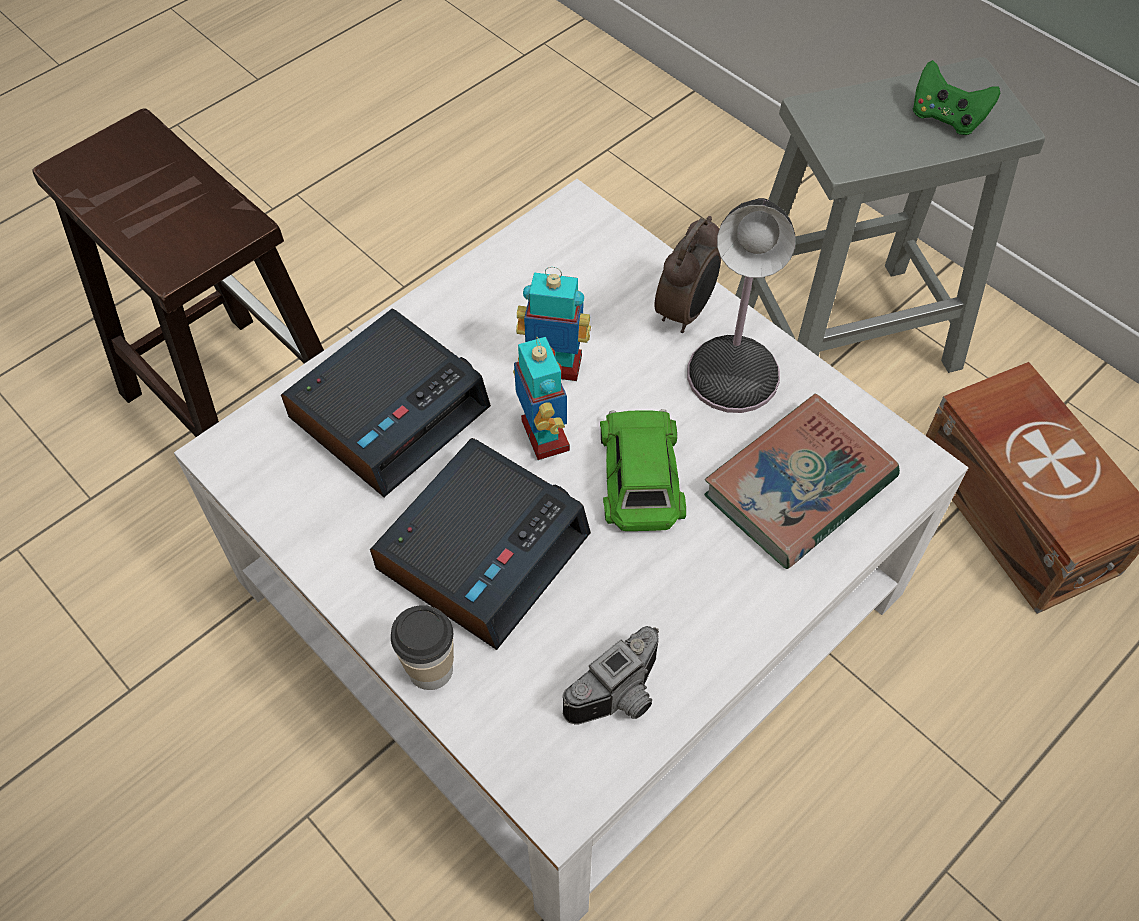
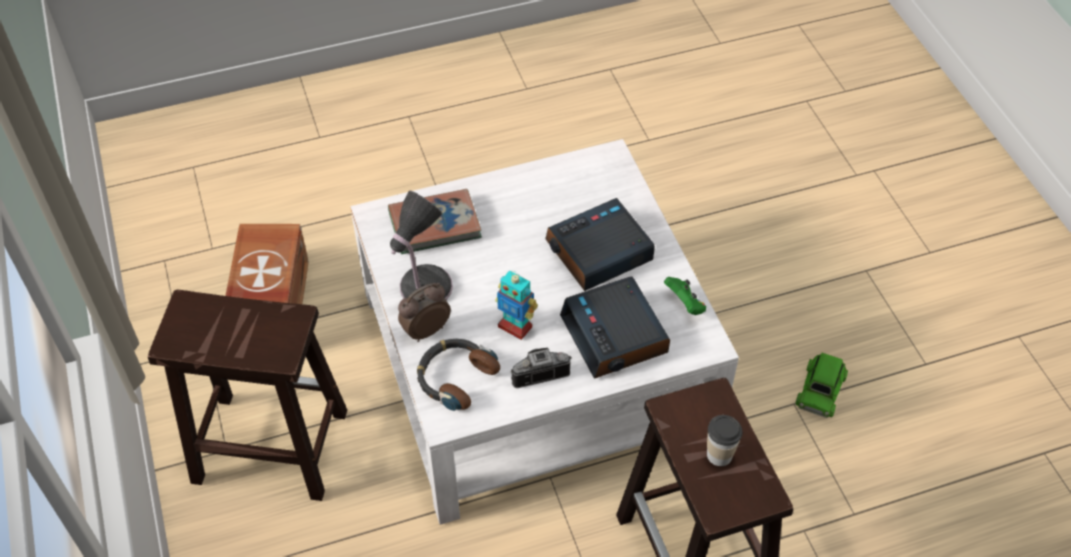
camera: 155 degrees left, 5 degrees down
alarm clock [281,308,491,497] -> alarm clock turned 90 degrees counterclockwise [560,276,670,379]
cup [391,605,454,690] -> cup moved to [707,415,743,466]
toy robot [513,337,570,460] -> none
camera [563,626,659,725] -> camera moved to [511,348,572,388]
green toy car [600,409,686,531] -> green toy car moved to [796,353,848,418]
grey stool [736,57,1045,373] -> brown stool [148,290,347,501]
green game controller [913,60,1000,135] -> green game controller moved to [664,277,706,315]
none -> headphones [417,339,500,411]

